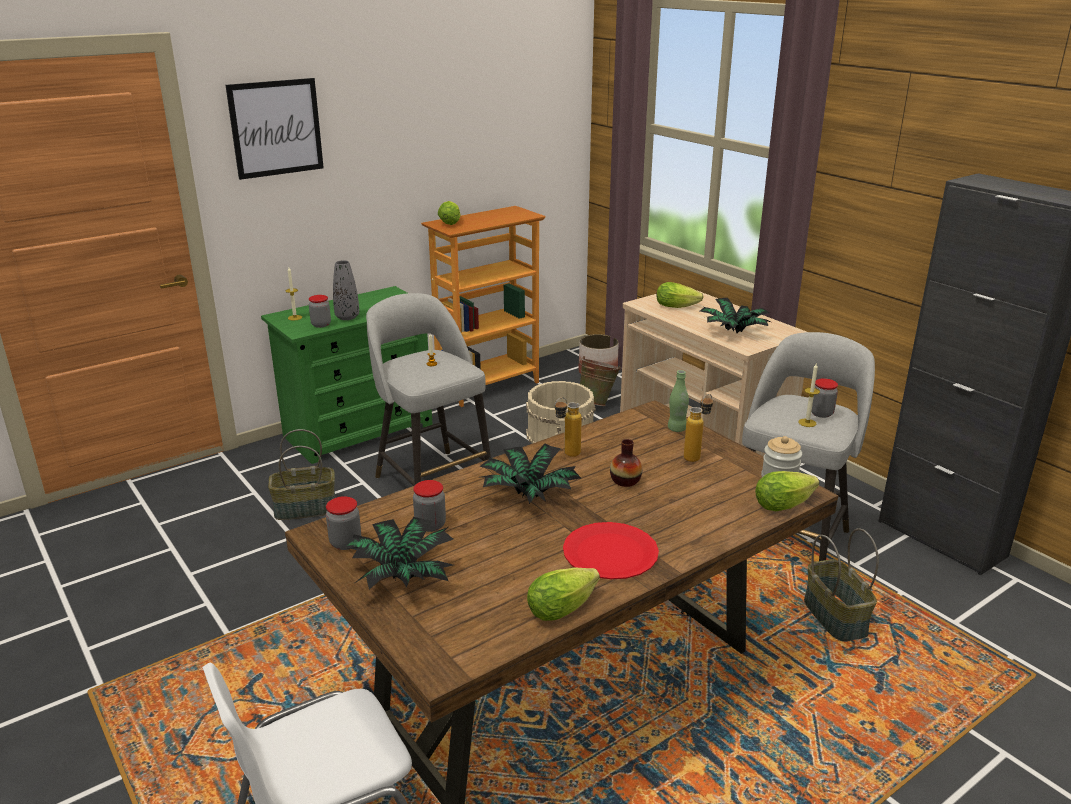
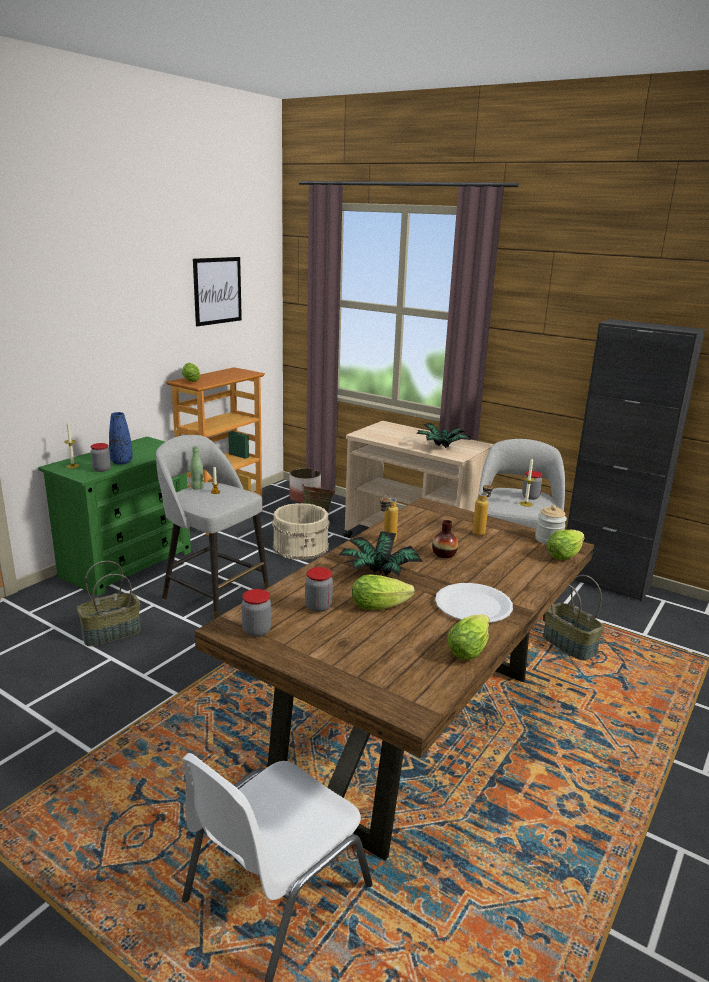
camera: 20 degrees left, 5 degrees down
picture [225,78,324,180] -> picture moved to [193,257,242,326]
grey vase [333,260,359,320] -> blue vase [109,412,133,465]
potted plant [342,517,453,589] -> none
red plate [563,522,659,579] -> white plate [435,583,513,623]
lettuce [657,282,703,308] -> lettuce moved to [352,575,415,610]
green bottle [668,370,689,432] -> green bottle moved to [190,446,204,490]

